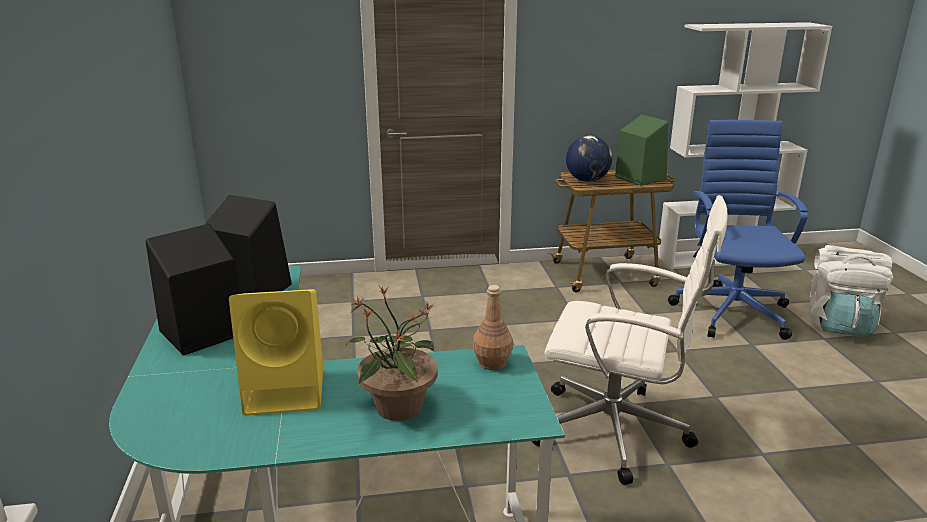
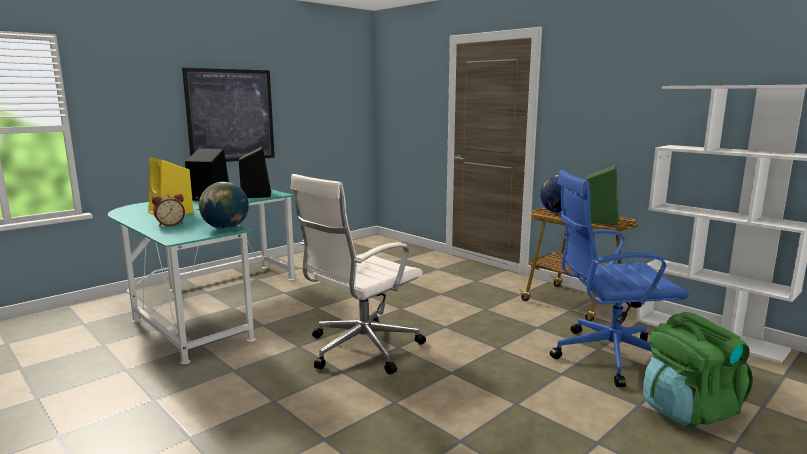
camera: 55 degrees right, 10 degrees down
potted plant [347,286,438,421] -> alarm clock [152,194,185,226]
brown bottle [473,285,513,370] -> globe [199,182,249,229]
white office chair [532,195,728,485] -> white office chair turned 60 degrees clockwise [291,174,426,374]
blue office chair [668,120,808,340] -> blue office chair turned 150 degrees counterclockwise [550,170,689,387]
white backpack [810,245,893,337] -> green backpack [643,312,753,428]
none -> picture [182,68,275,162]

